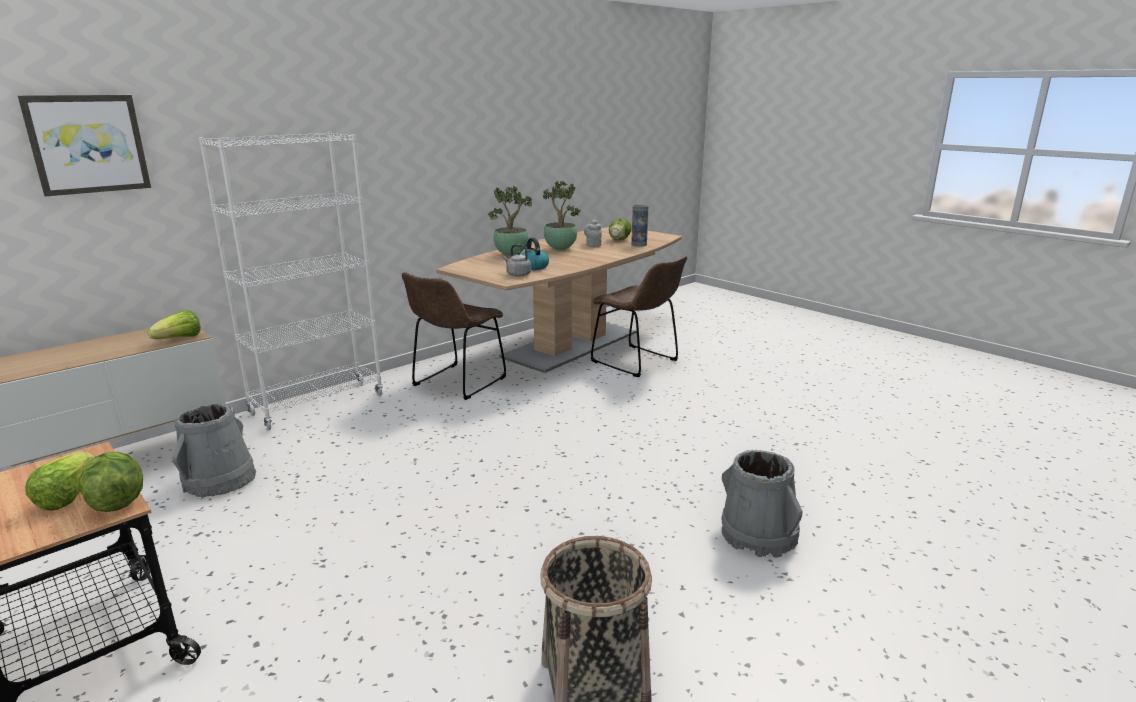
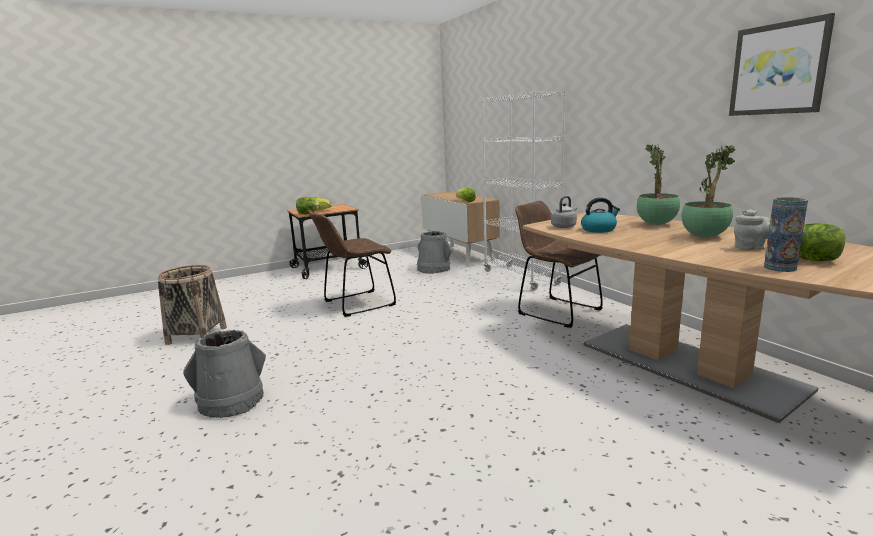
camera: 105 degrees right, 5 degrees down
picture [18,95,151,196] -> picture moved to [729,13,835,116]
brown chair [591,255,687,377] -> brown chair moved to [308,210,396,317]

